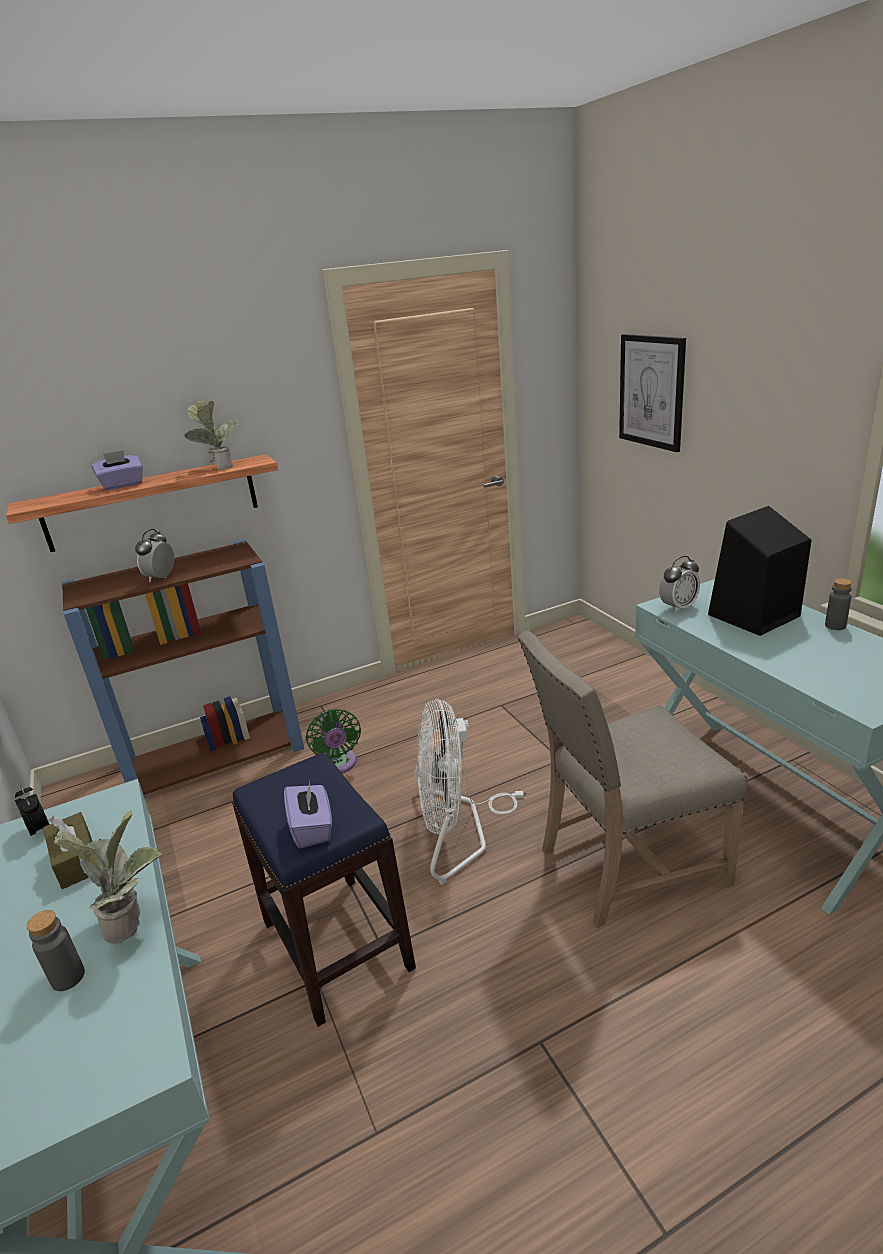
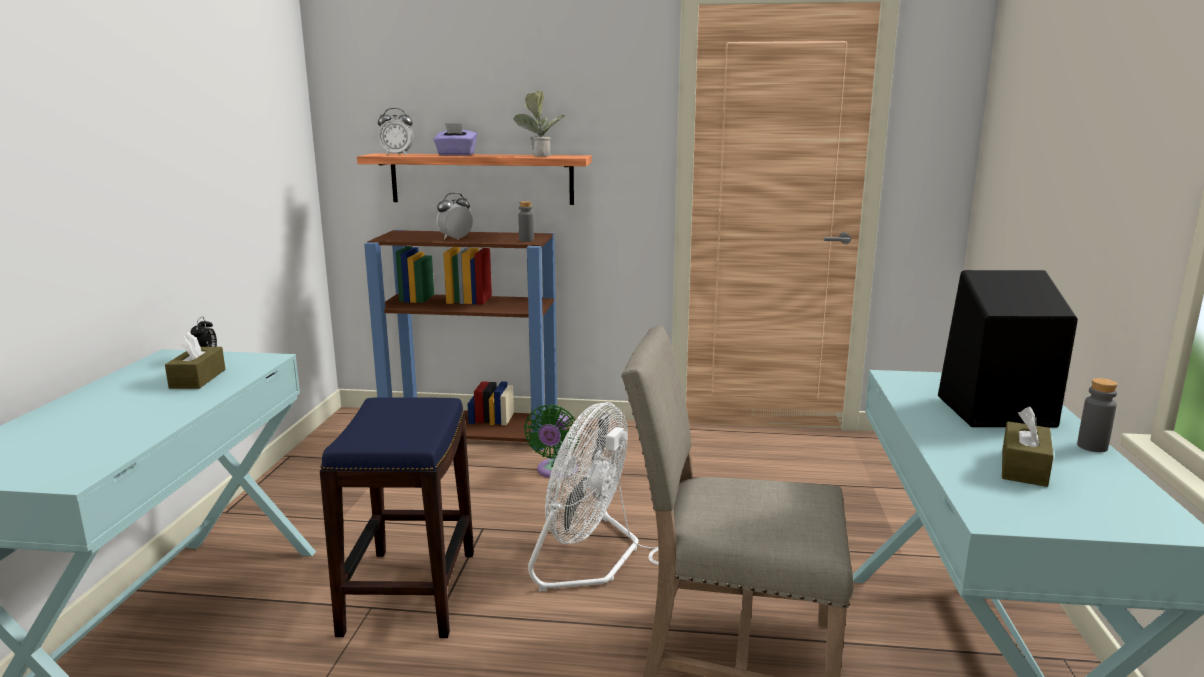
camera: 30 degrees right, 10 degrees down
grey bottle [27,910,85,991] -> grey bottle moved to [518,201,534,242]
potted plant [53,811,162,944] -> none
purple tissue box [284,782,332,849] -> none
picture [619,334,686,452] -> none
alarm clock [659,556,700,613] -> alarm clock moved to [378,108,414,155]
none -> brown tissue box [1002,406,1053,487]

